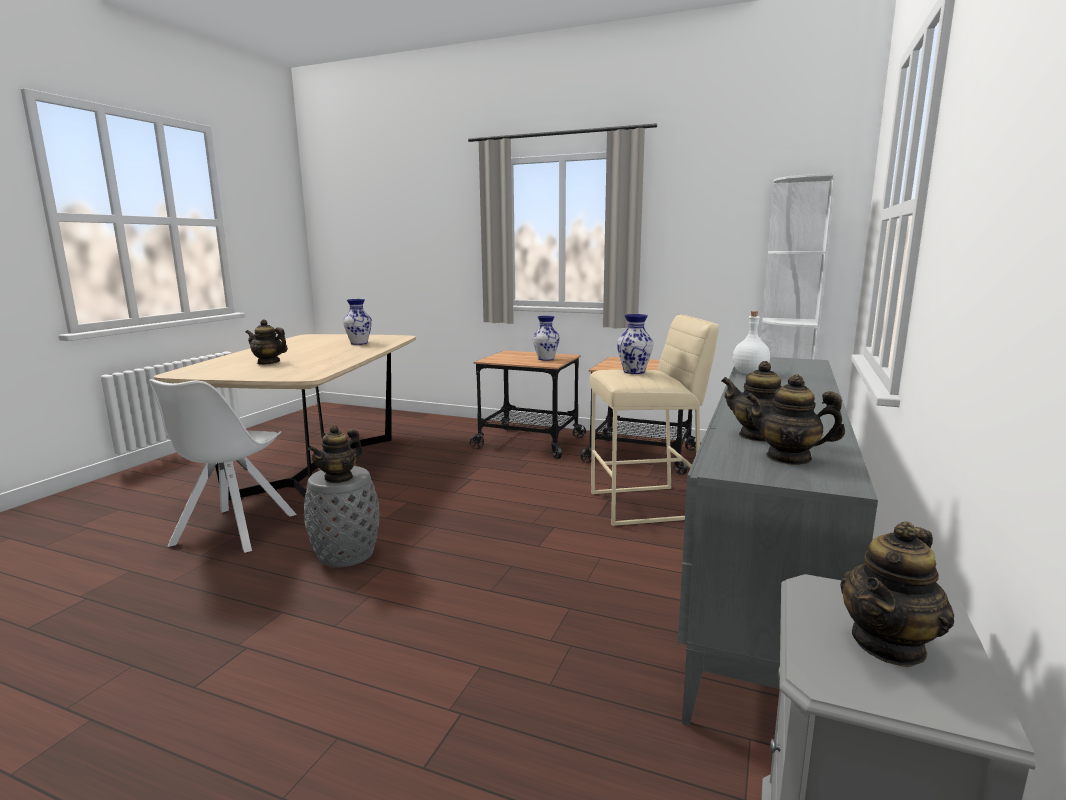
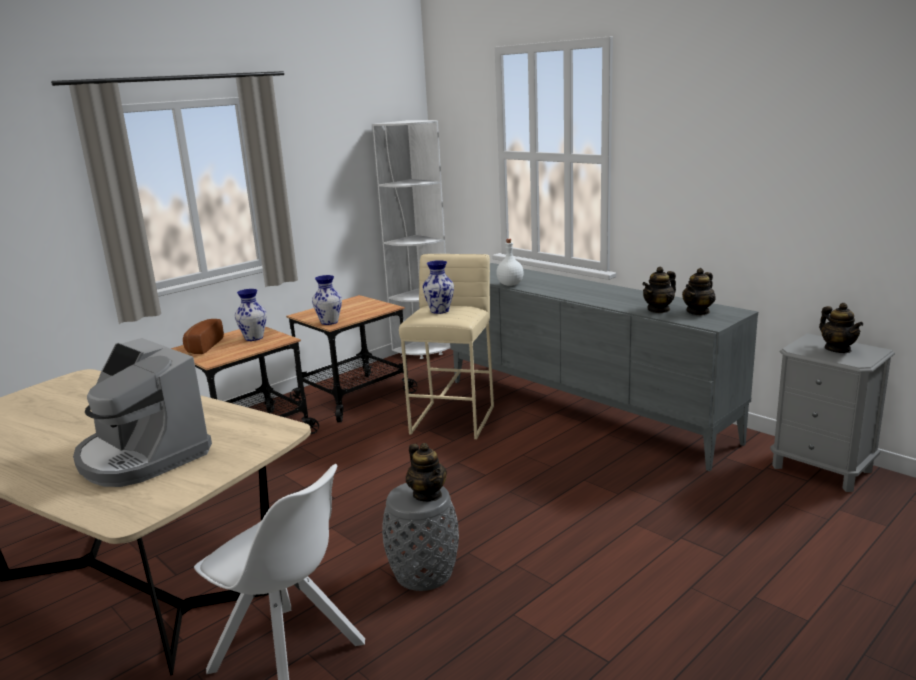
camera: 65 degrees left, 5 degrees up
teapot [245,319,288,365] -> coffee machine [73,338,212,487]
vase [343,299,372,345] -> vase moved to [312,275,342,325]
none -> bread [183,319,224,354]

